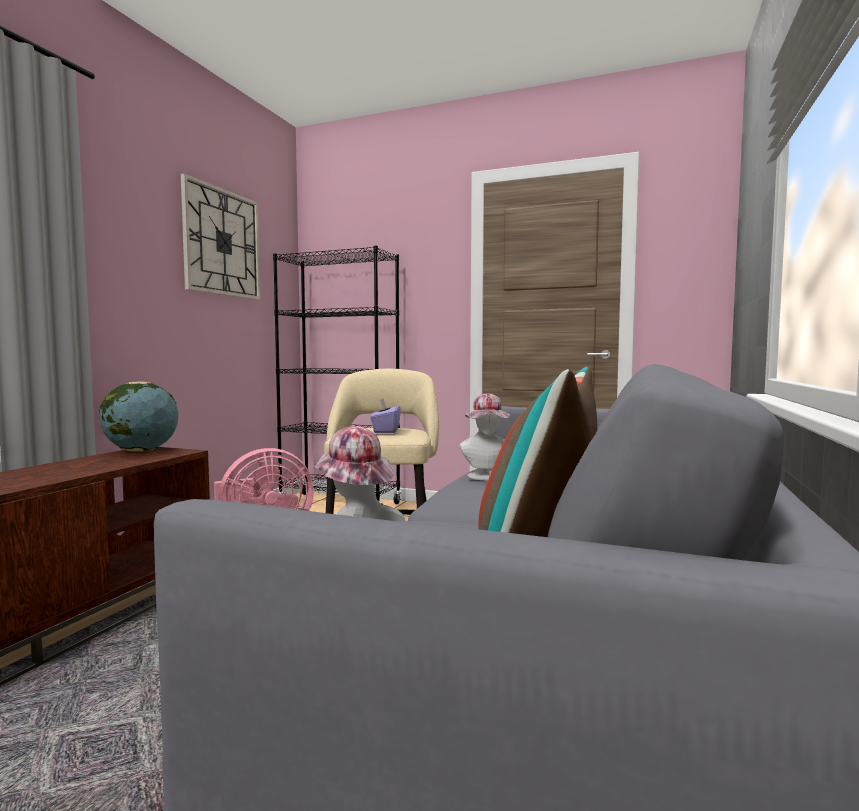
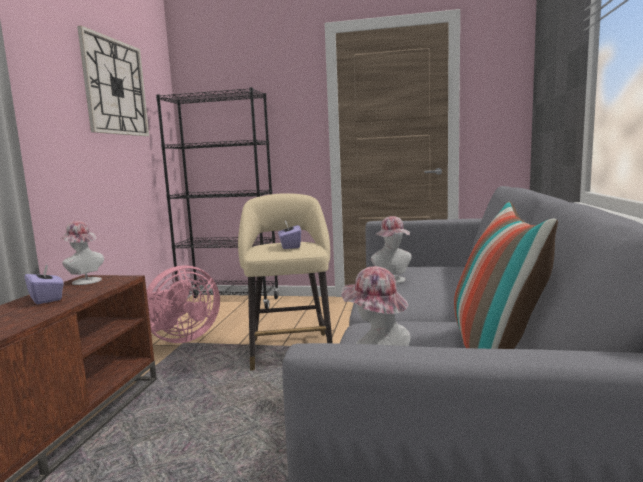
camera: 10 degrees left, 5 degrees up
globe [99,382,178,452] -> hat [60,221,104,285]
none -> purple tissue box [25,264,64,304]

